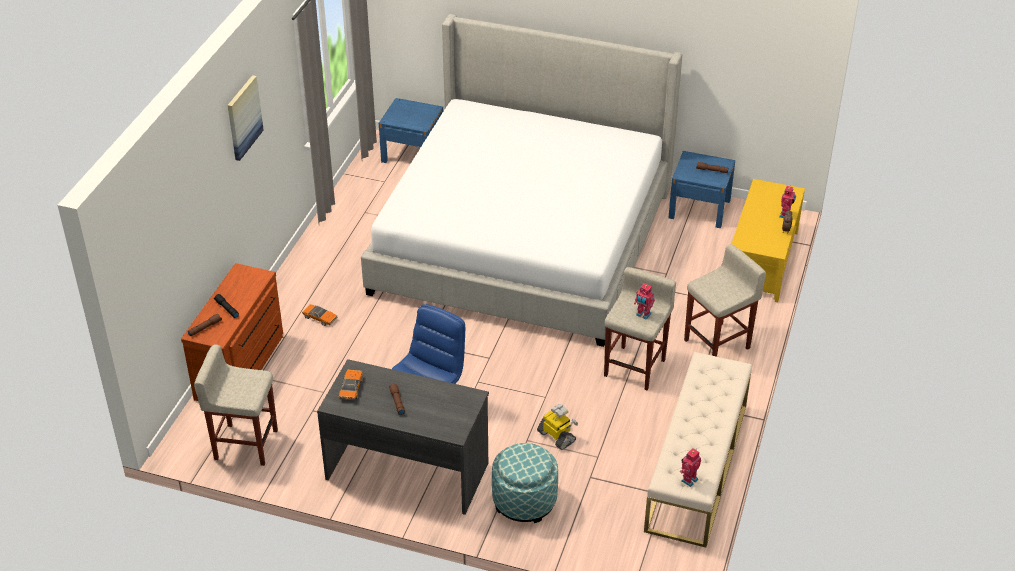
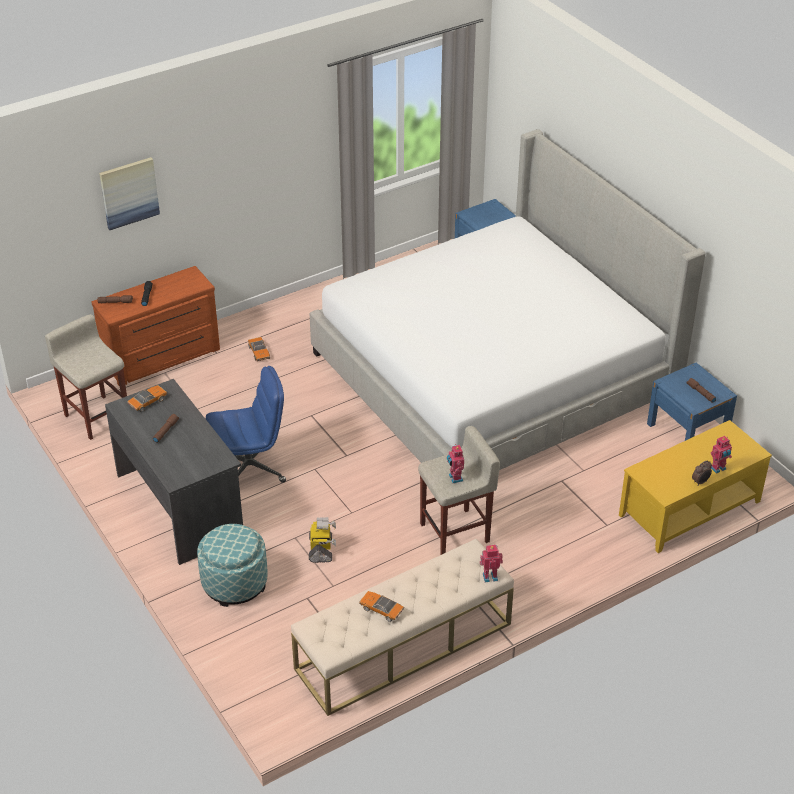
camera: 40 degrees right, 0 degrees up
picture [227,75,264,161] -> picture moved to [99,157,160,230]
toy robot [680,448,701,487] -> toy robot moved to [480,545,503,582]
beige stool [684,244,766,357] -> none
none -> toy car [359,591,404,622]

